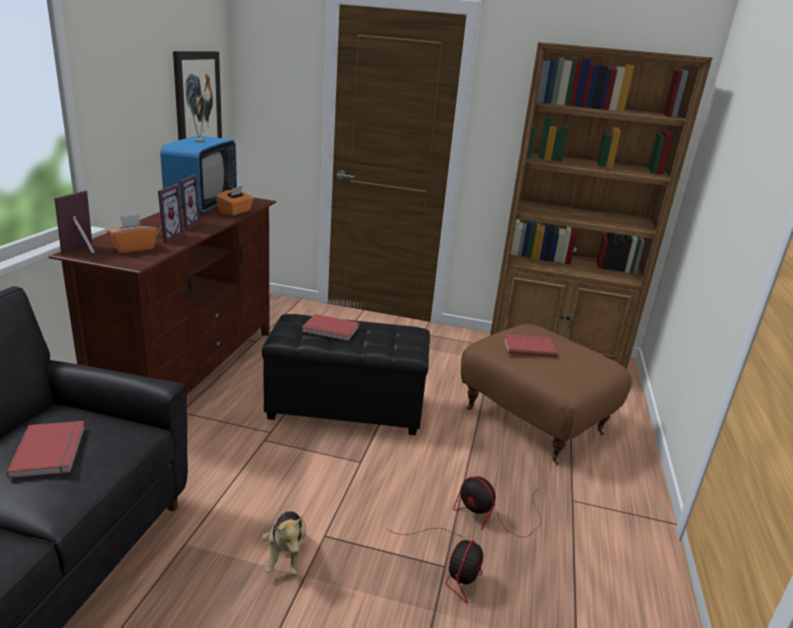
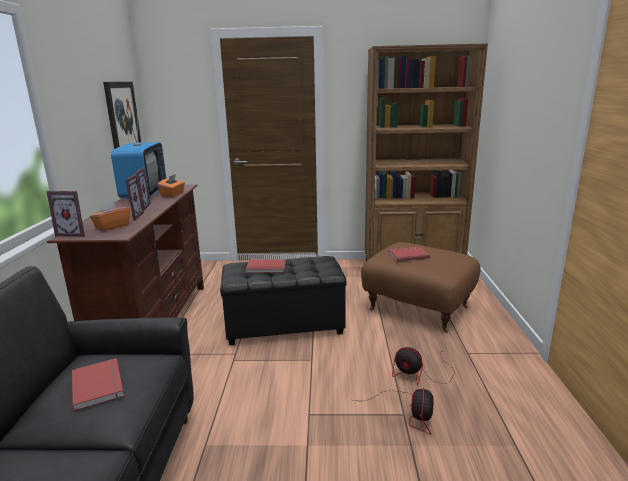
camera: 10 degrees left, 5 degrees down
picture frame [54,191,95,255] -> picture frame turned 90 degrees counterclockwise [46,191,85,237]
plush toy [262,511,306,576] -> none

